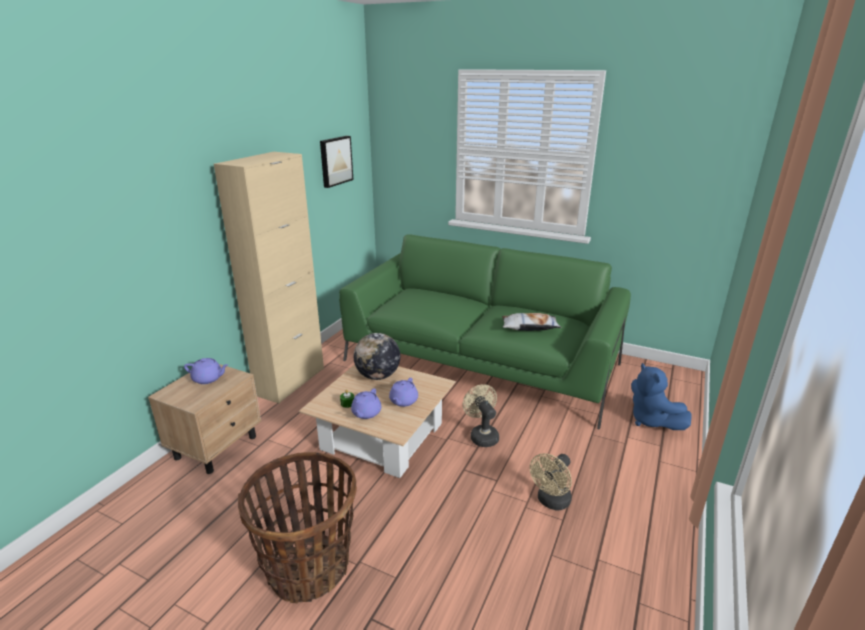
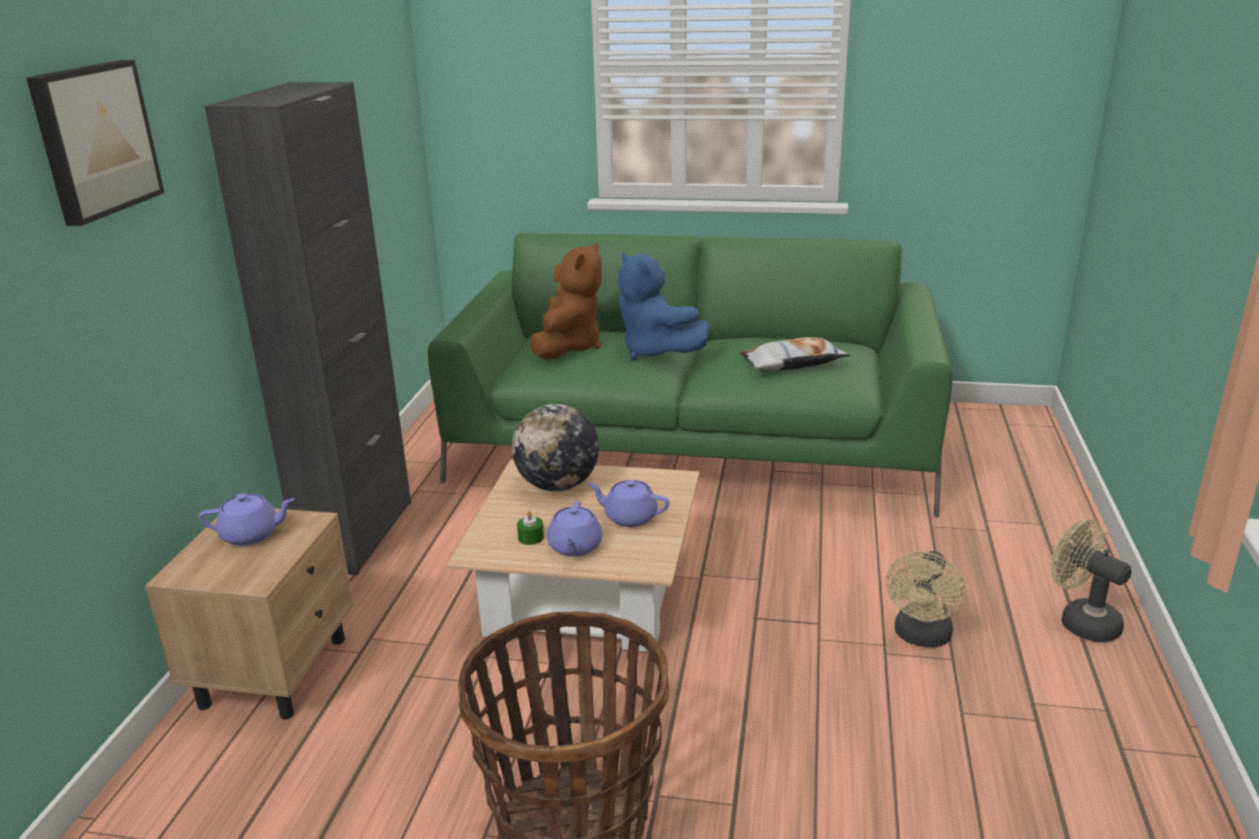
camera: 15 degrees left, 0 degrees up
beige cabinet [214,152,324,404] -> black cabinet [205,82,411,575]
picture [320,136,353,188] -> picture moved to [26,60,164,226]
purple teapot [389,378,418,407] -> purple teapot turned 105 degrees clockwise [587,480,669,527]
beige fan [463,384,499,447] -> beige fan moved to [1051,519,1132,642]
blue plush toy [631,363,692,430] -> blue plush toy moved to [618,252,709,360]
none -> brown plush toy [530,242,602,359]

